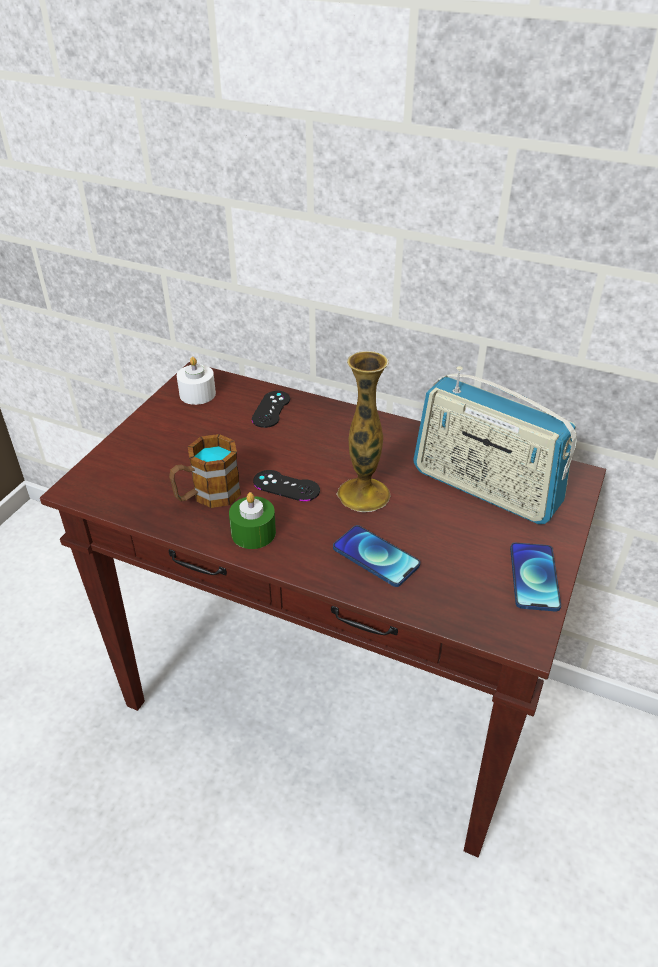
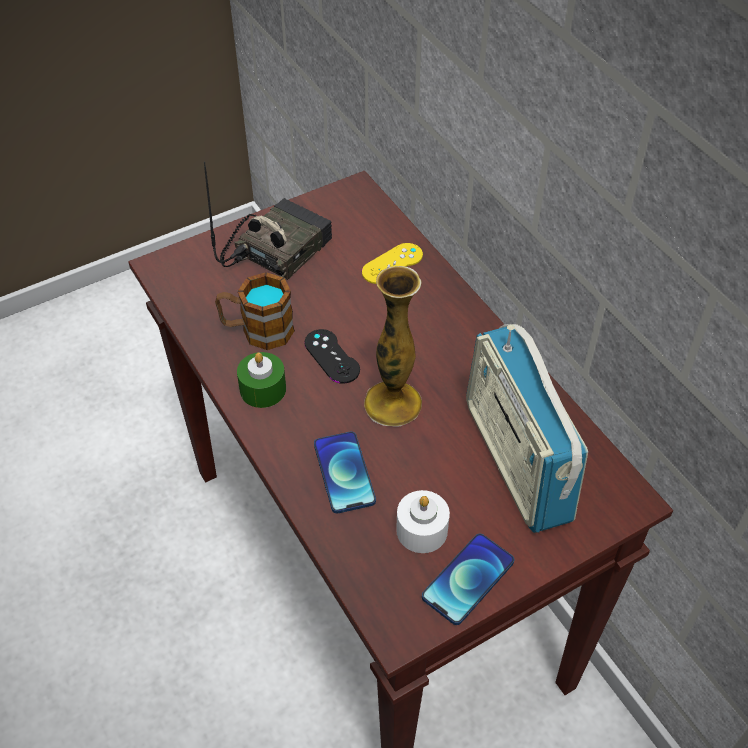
camera: 35 degrees right, 10 degrees up
white candle [177,357,216,405] -> white candle moved to [396,490,450,553]
black game controller [252,391,290,428] -> yellow game controller [362,243,423,284]
none -> radio [204,162,332,280]

